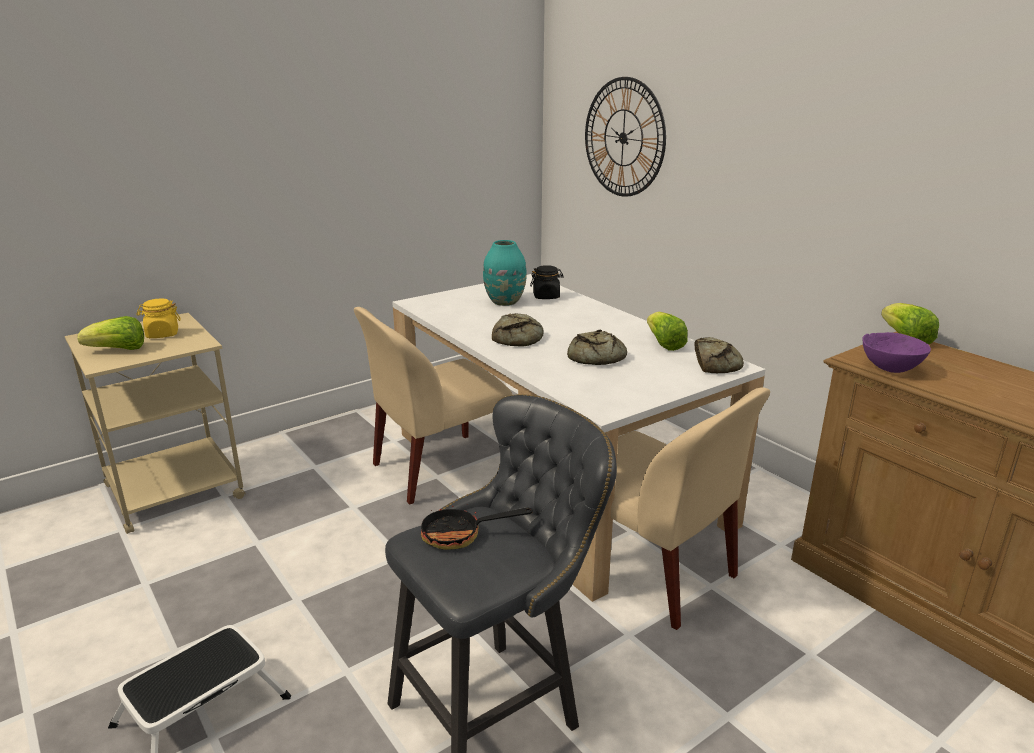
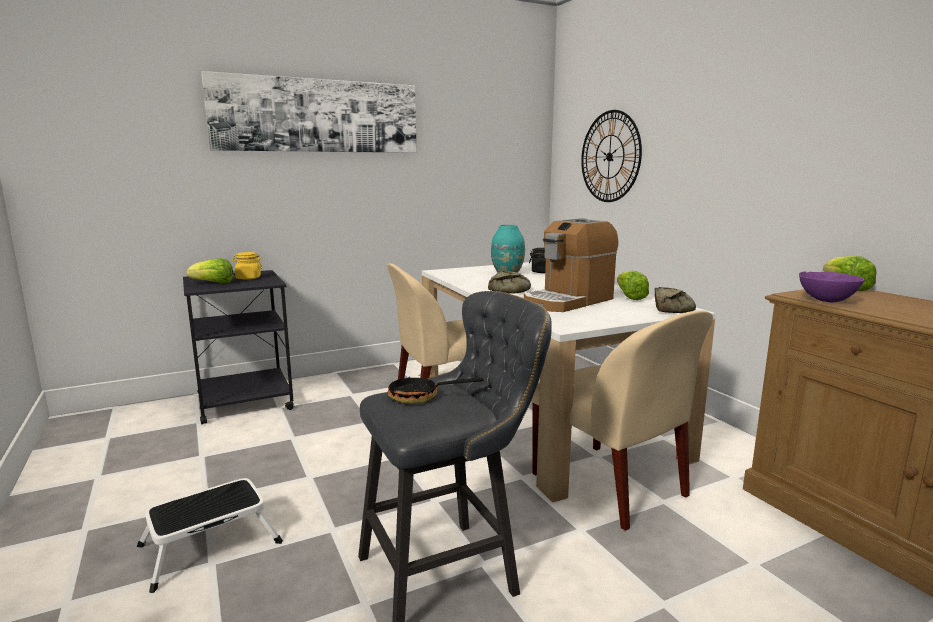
camera: 10 degrees right, 10 degrees down
beige cart [65,313,246,534] -> black cart [183,270,295,424]
bread [567,330,627,365] -> coffee machine [524,218,618,312]
none -> picture [201,71,417,153]

